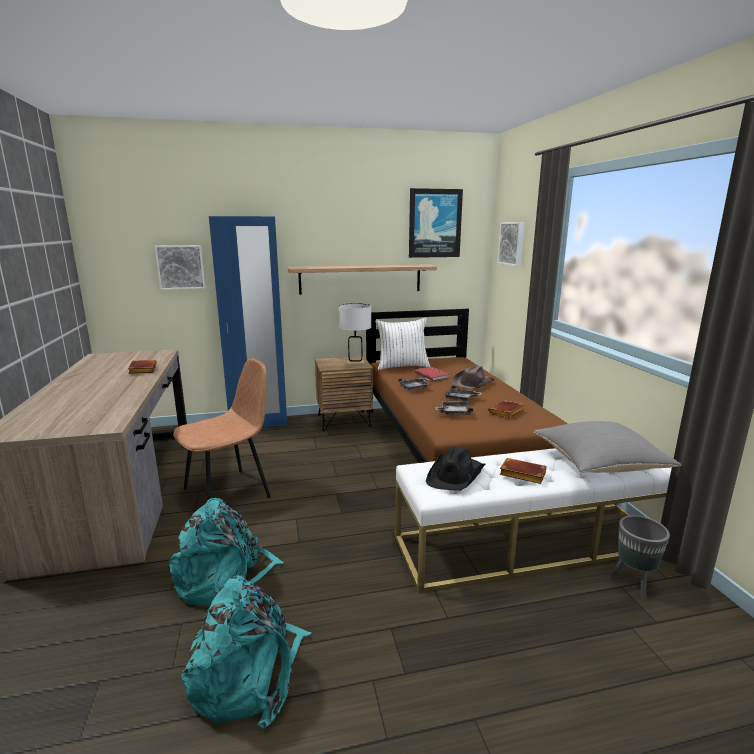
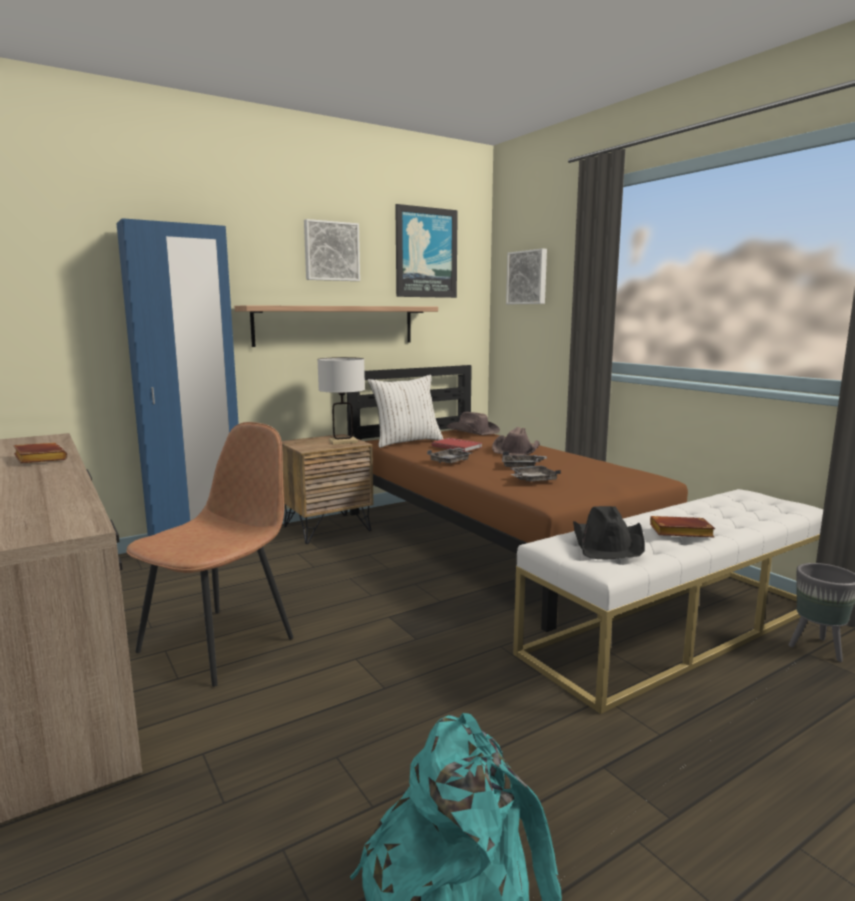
camera: 20 degrees left, 5 degrees down
picture [155,245,205,290] -> picture moved to [304,219,360,281]
turquoise backpack [169,498,284,606] -> none
brown book [488,400,524,418] -> none
grey pillow [533,421,681,473] -> none
none -> brown hat [446,412,500,435]

